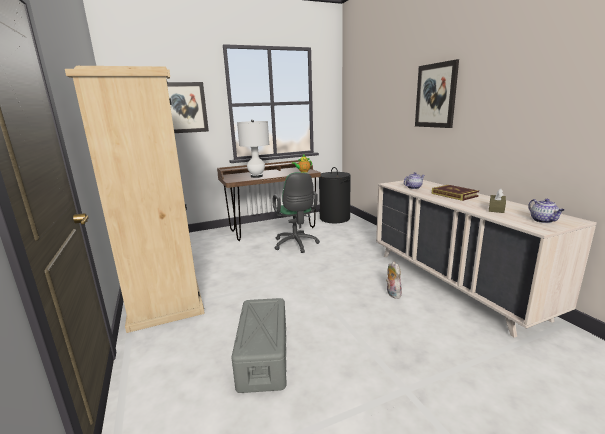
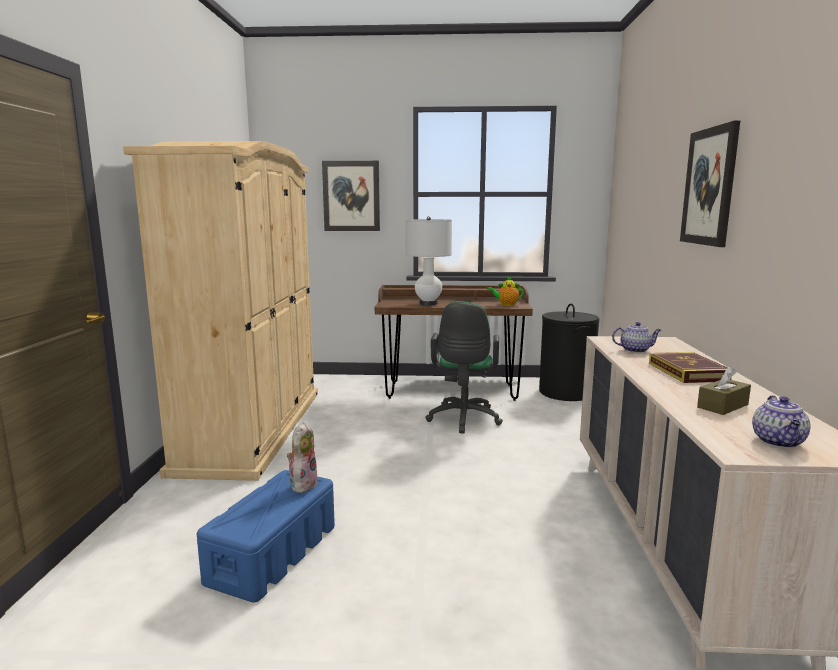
camera: 25 degrees right, 5 degrees down
grey storage box [232,298,286,393] -> blue storage box [197,470,335,602]
plush toy [386,261,402,299] -> plush toy moved to [287,422,318,493]

